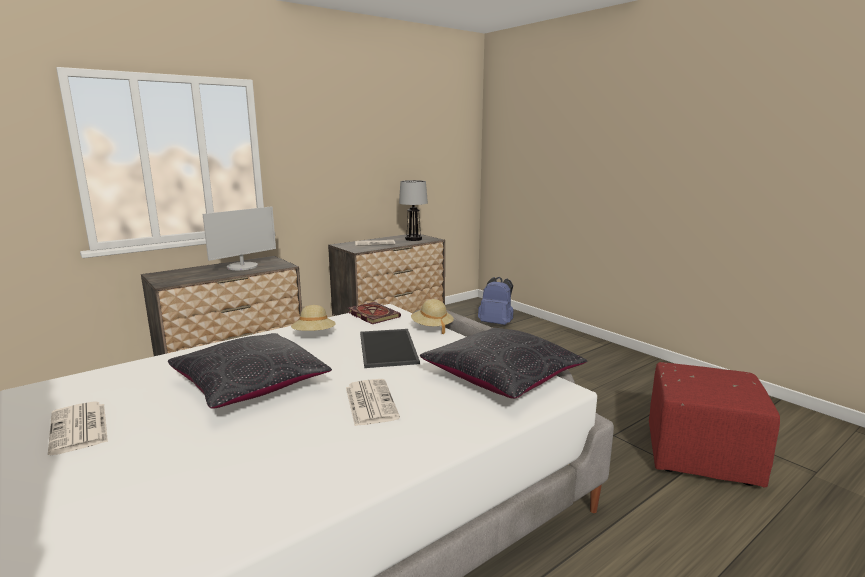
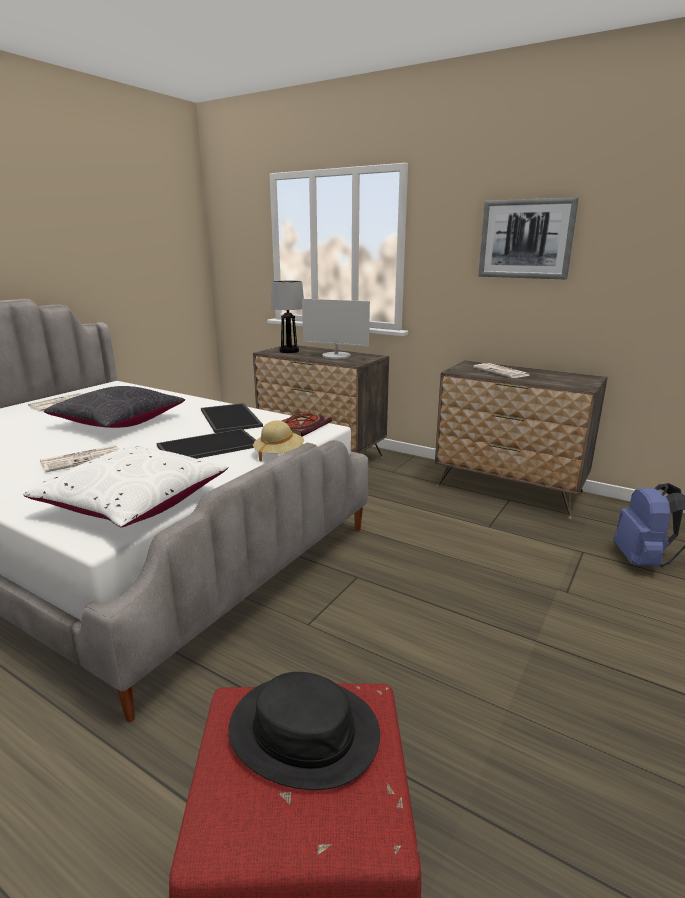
camera: 70 degrees right, 5 degrees up
beige hat [291,305,336,331] -> tray [201,403,263,433]
table lamp [399,180,428,241] -> table lamp moved to [271,280,304,353]
black pillow [420,328,587,399] -> white pillow [23,446,228,527]
none -> black hat [229,672,380,790]
none -> picture [478,197,579,279]

